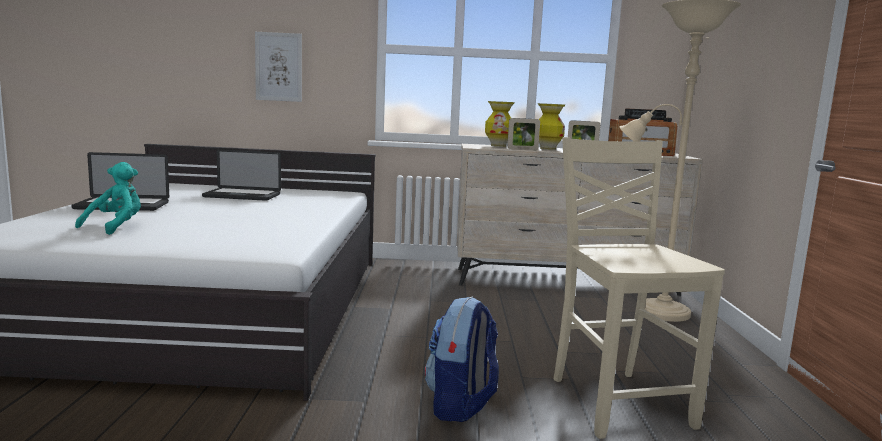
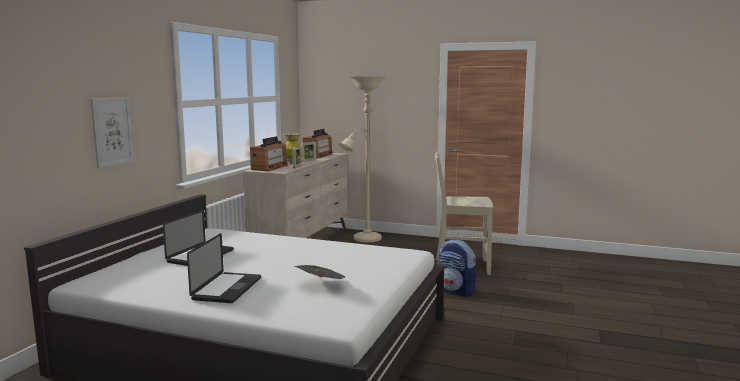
camera: 70 degrees left, 0 degrees up
turquoise plush toy [75,162,141,235] -> newspaper [294,265,345,279]
vase [485,101,515,147] -> radio [250,136,288,171]

